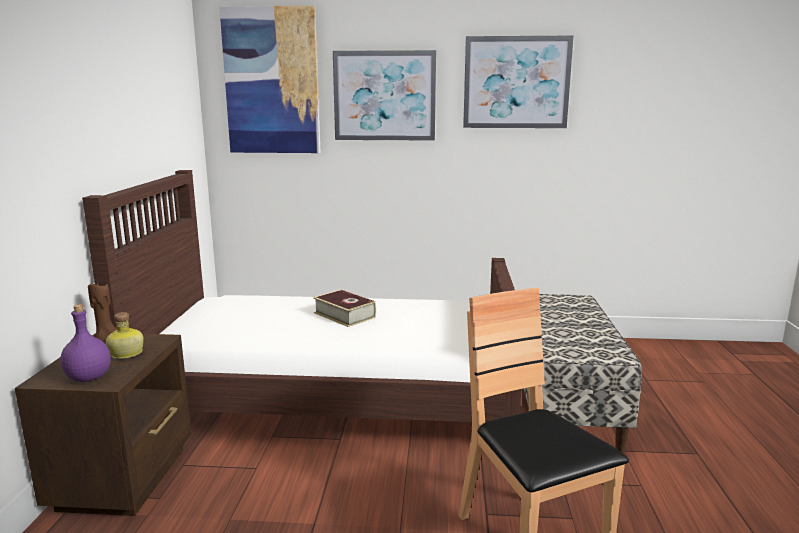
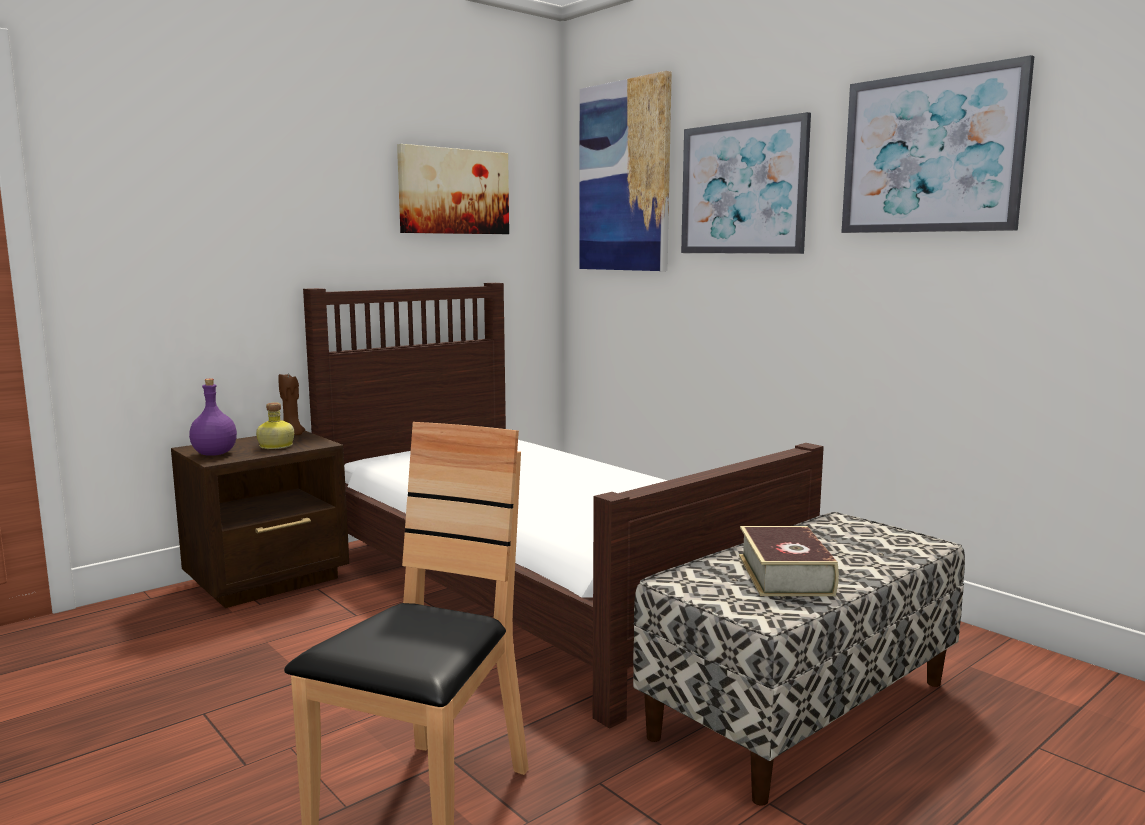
camera: 45 degrees right, 5 degrees down
book [313,290,376,327] -> book moved to [739,526,839,596]
none -> picture [397,144,509,234]

